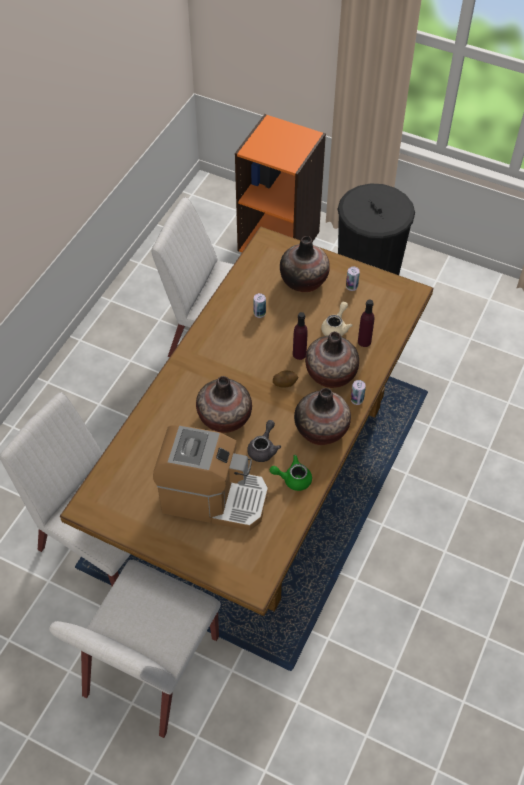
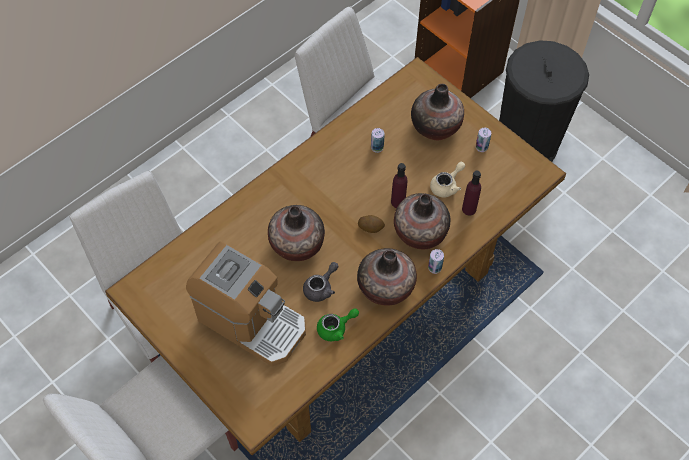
camera: 20 degrees right, 5 degrees up
green teapot [270,455,312,491] -> green teapot turned 135 degrees clockwise [317,308,359,341]

